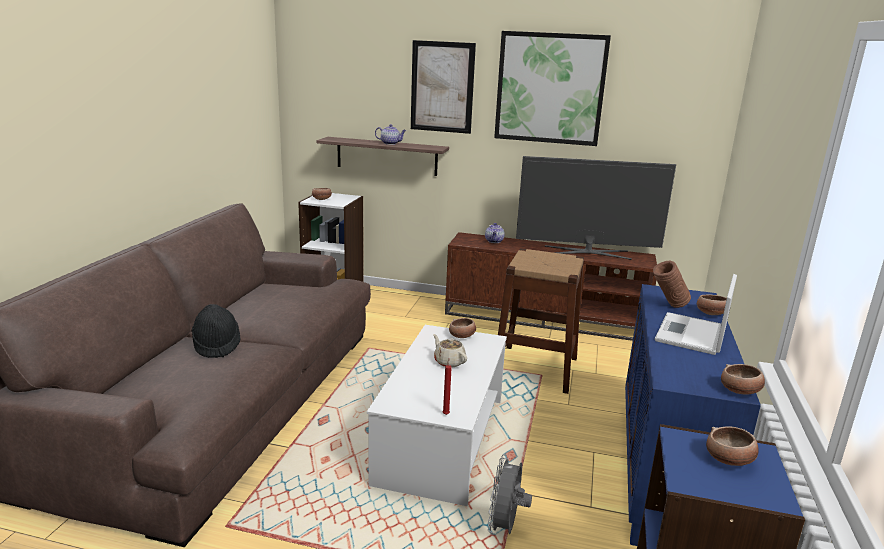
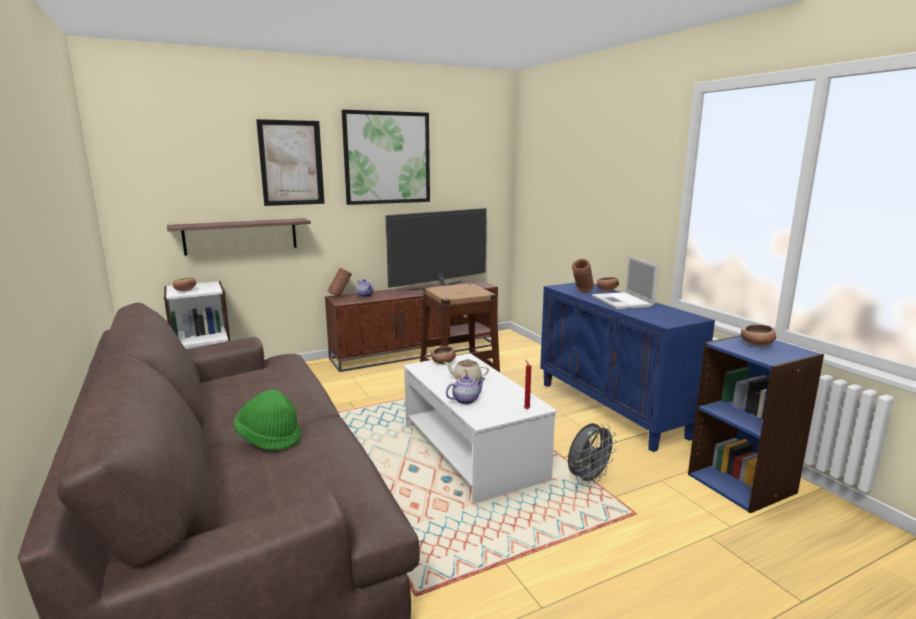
camera: 40 degrees left, 5 degrees down
black hat [192,304,240,358] -> green hat [234,390,301,450]
teapot [375,124,406,145] -> teapot moved to [446,375,485,404]
grey fan [488,454,532,535] -> grey fan turned 105 degrees counterclockwise [568,423,617,486]
bowl [721,364,765,395] -> none
none -> brown vase [328,268,352,297]

